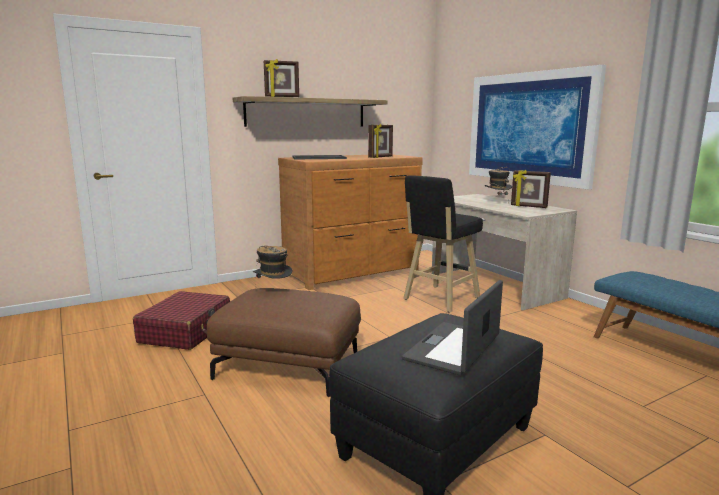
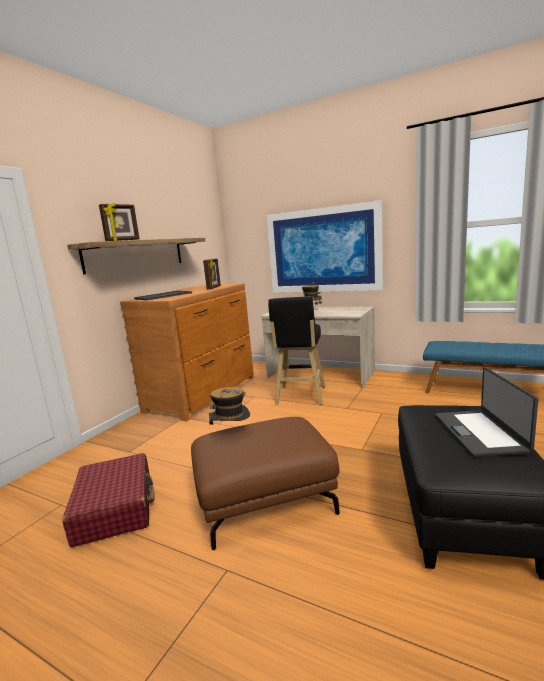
camera: 30 degrees left, 0 degrees up
picture frame [511,170,551,208] -> none

